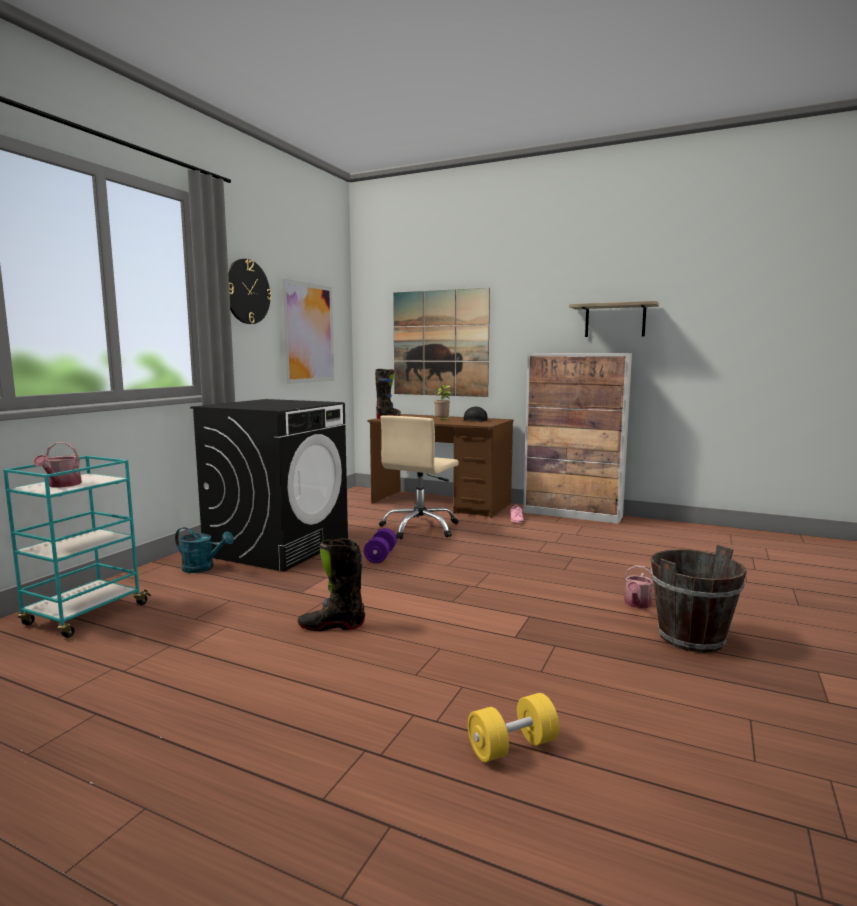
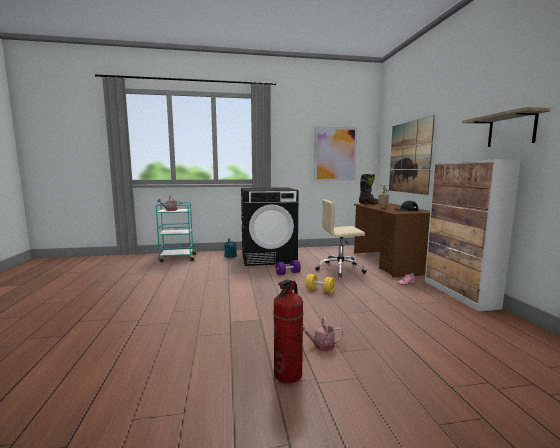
camera: 55 degrees right, 0 degrees up
wall clock [228,259,272,324] -> none
black boot [297,539,365,631] -> none
yellow dumbbell [467,693,559,762] -> yellow dumbbell moved to [305,274,335,293]
brown bucket [651,545,747,653] -> fire extinguisher [273,280,303,383]

